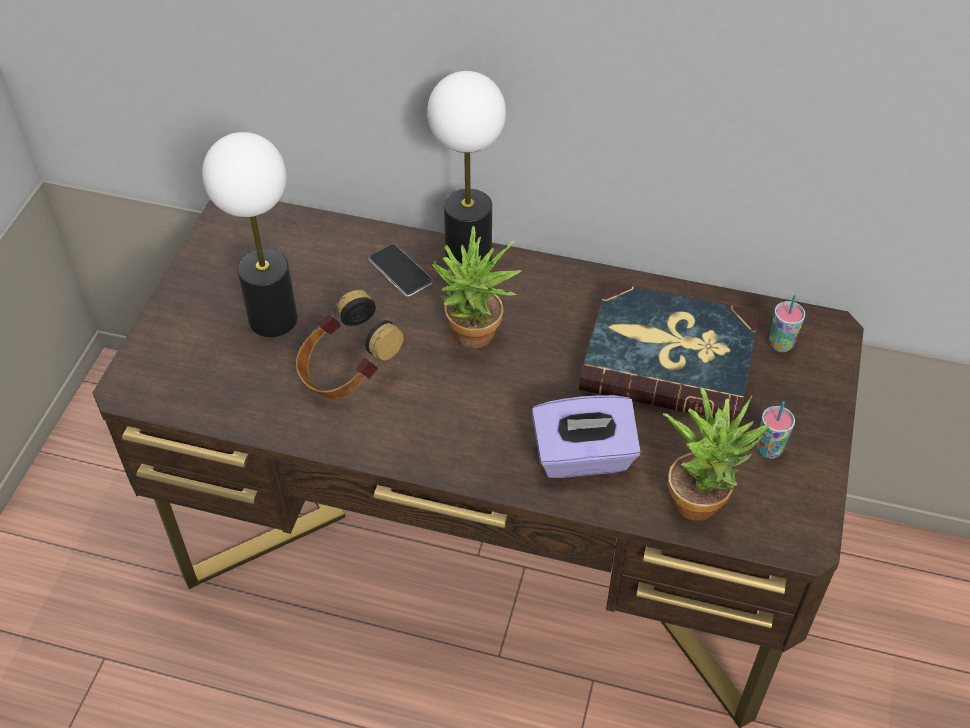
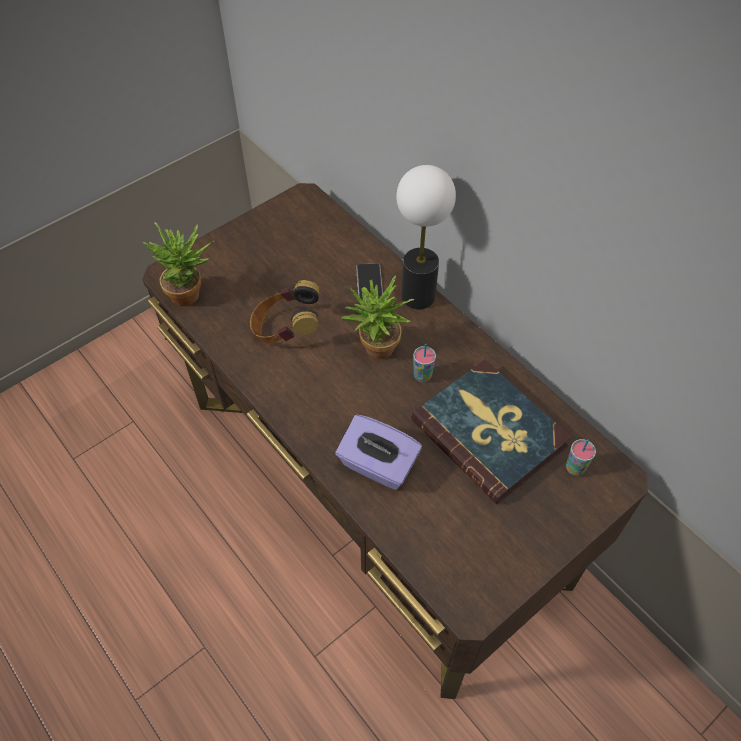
camera: 35 degrees right, 5 degrees up
table lamp [202,132,297,337] -> none
potted plant [663,387,771,521] -> potted plant moved to [143,222,214,306]
cup [757,401,795,459] -> cup moved to [413,344,436,382]

